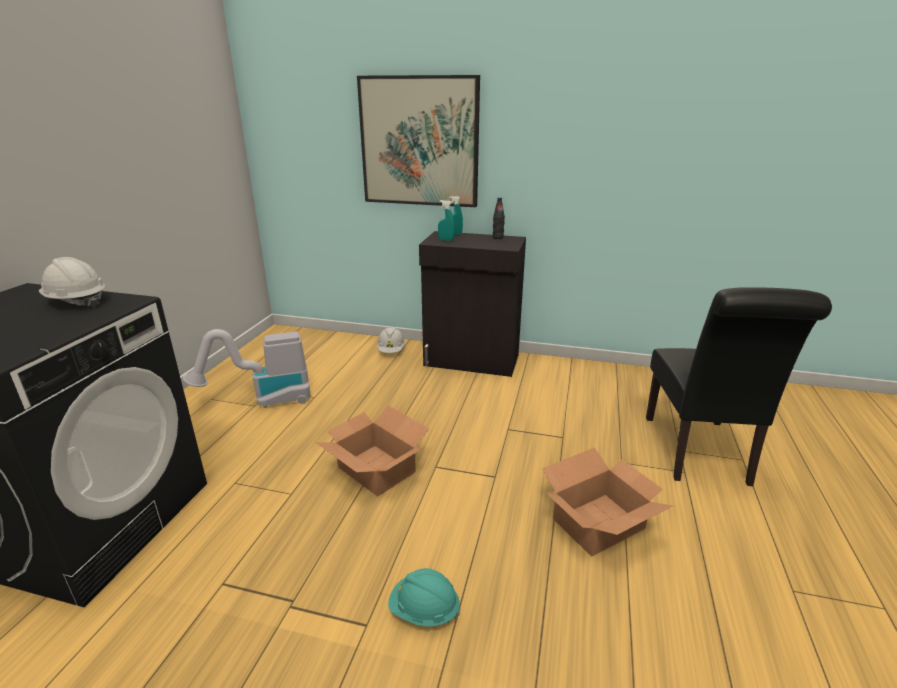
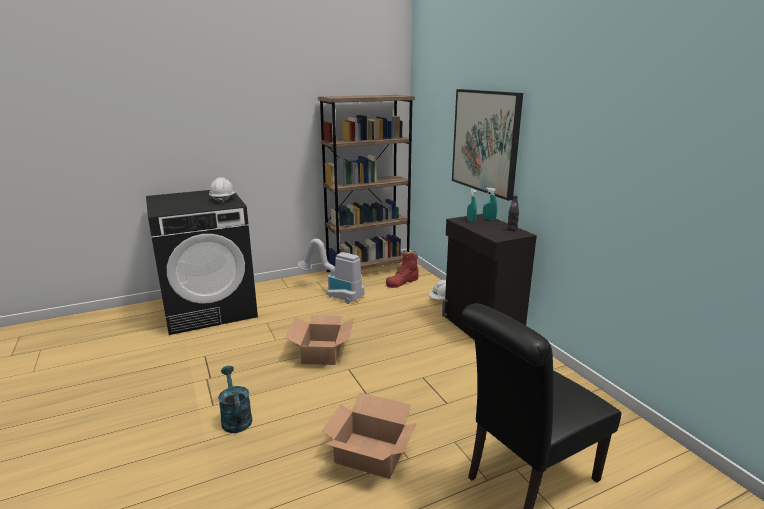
camera: 50 degrees right, 5 degrees down
turquoise hard hat [388,568,461,626] -> turquoise watering can [218,366,252,433]
none -> brown bookcase [318,95,415,272]
none -> red boot [386,251,419,288]

